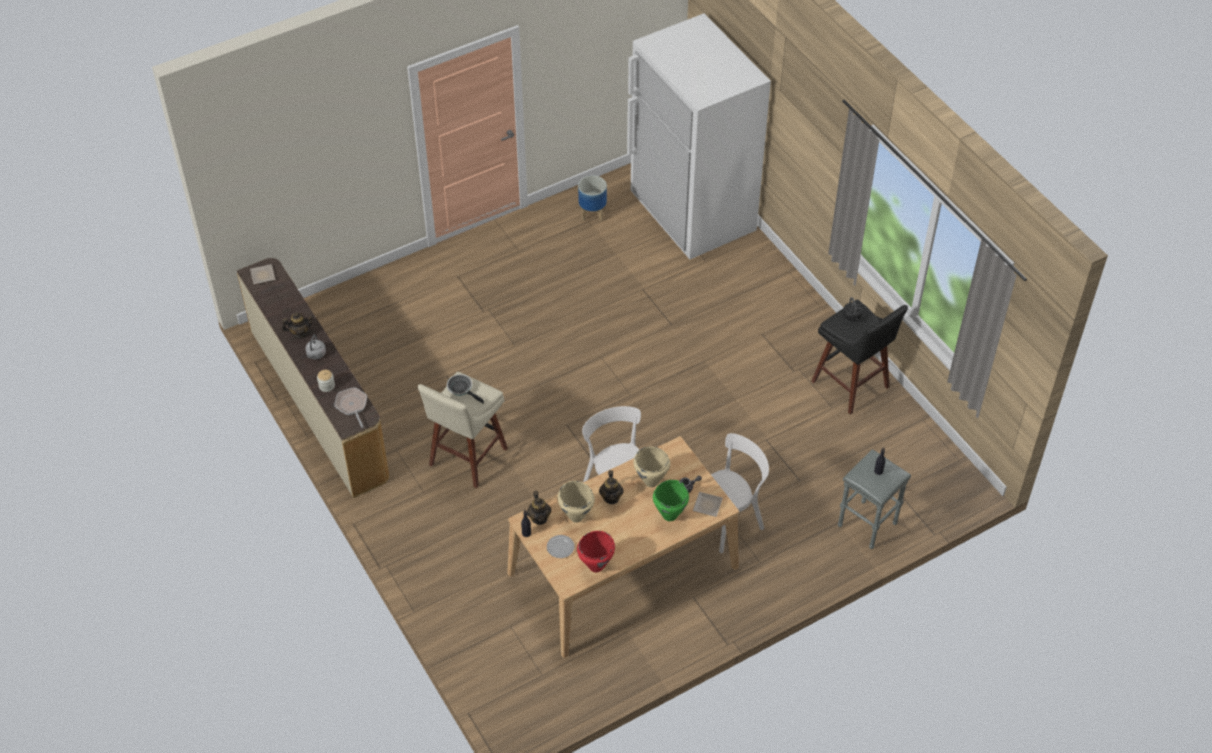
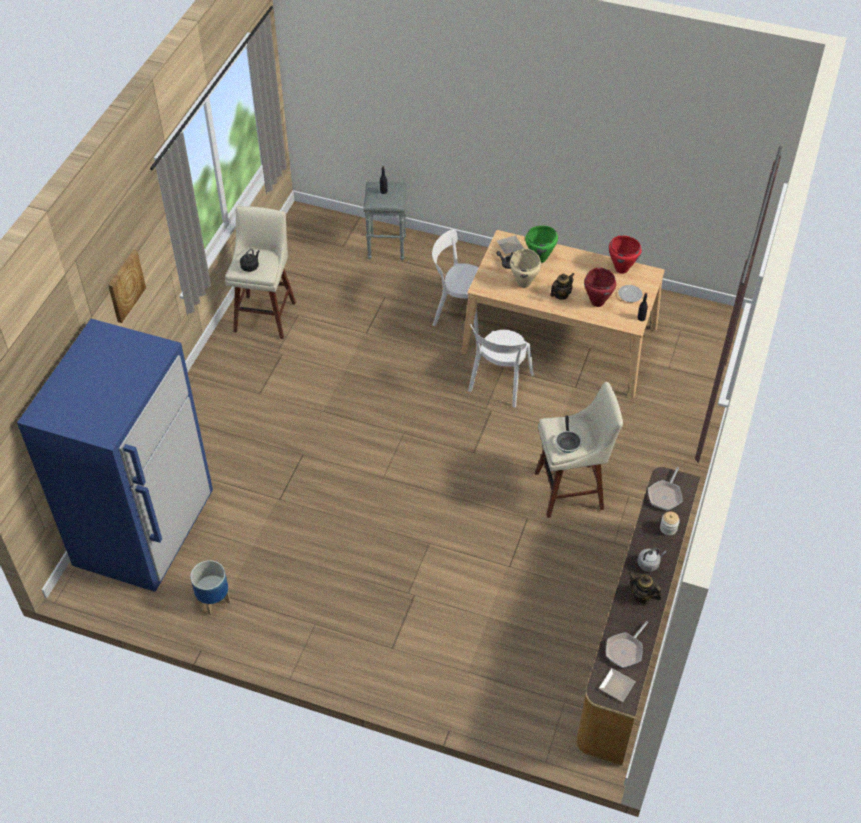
camera: 130 degrees left, 0 degrees up
teapot [527,491,551,525] -> none
beige cooking pot [558,481,595,523] -> red cooking pot [584,267,616,307]
white fridge [627,14,771,259] -> blue fridge [17,319,213,592]
black stool [811,300,908,415] -> beige stool [225,206,296,339]
none -> picture [108,250,146,323]
none -> frying pan [606,621,648,668]

